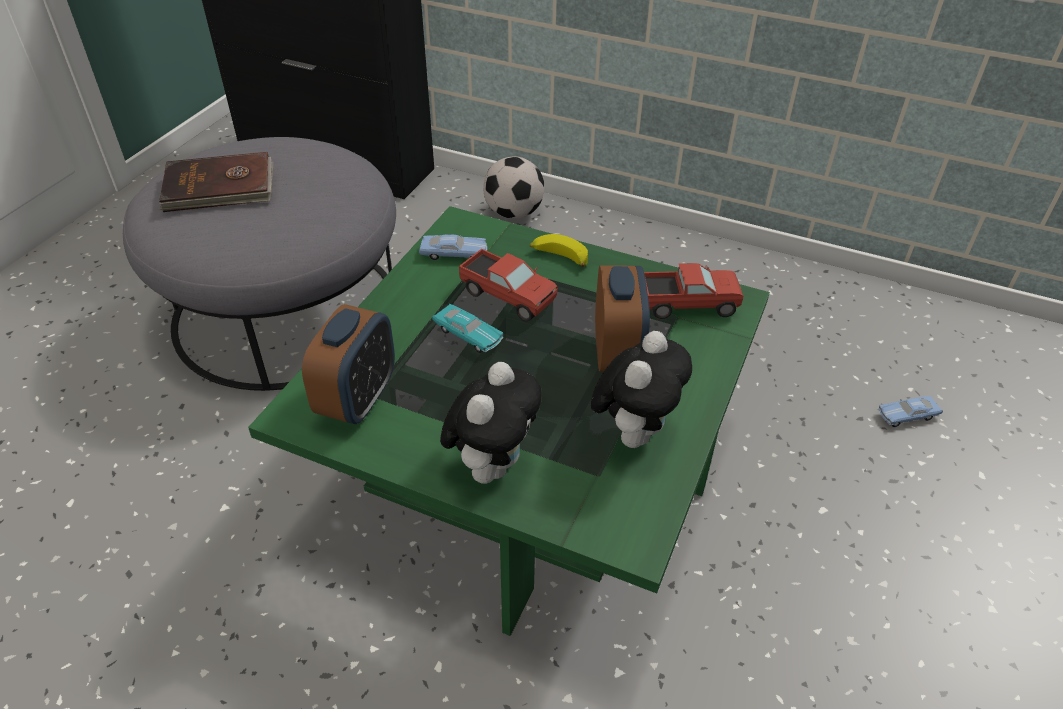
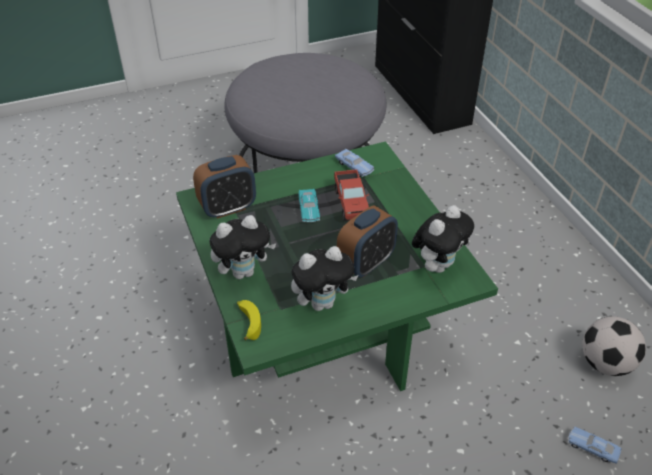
camera: 45 degrees right, 0 degrees up
brown book [159,152,273,212] -> none
football [483,156,545,219] -> football moved to [582,316,646,376]
banana [530,234,588,267] -> banana moved to [237,300,261,340]
toy truck [644,263,743,319] -> plush toy [412,205,474,273]

